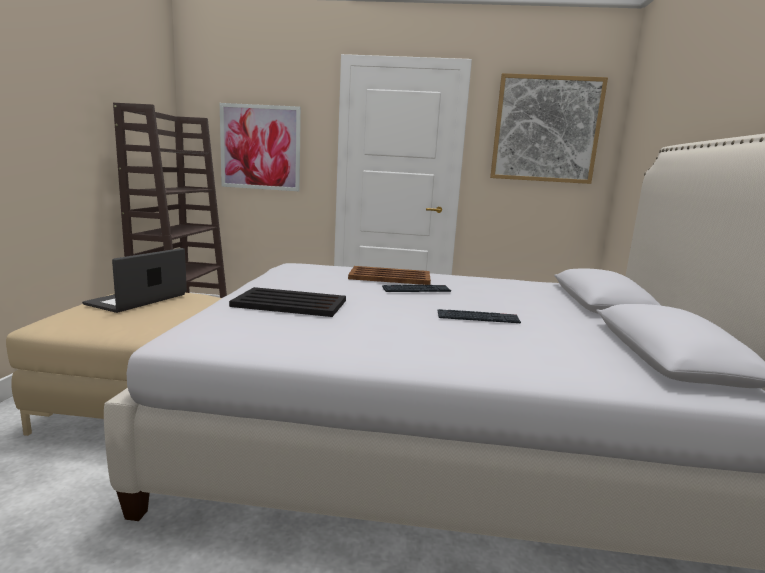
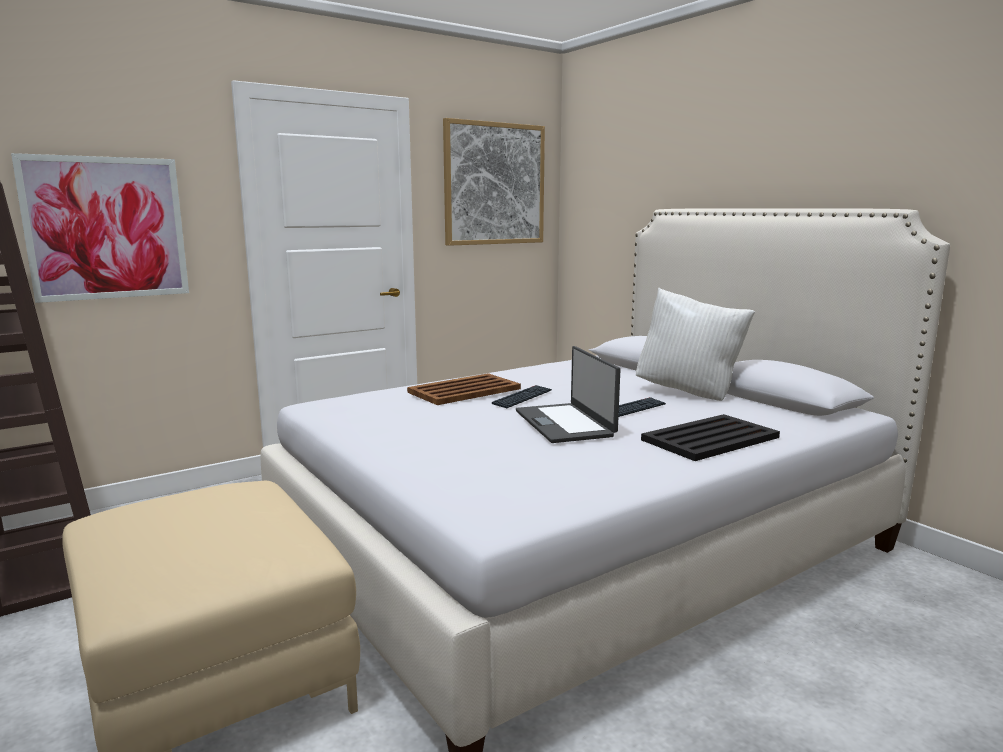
camera: 40 degrees left, 0 degrees up
laptop [82,248,187,313] -> laptop moved to [516,346,620,443]
black tray [229,287,346,317] -> black tray moved to [641,414,780,461]
none -> white pillow [636,287,755,401]

